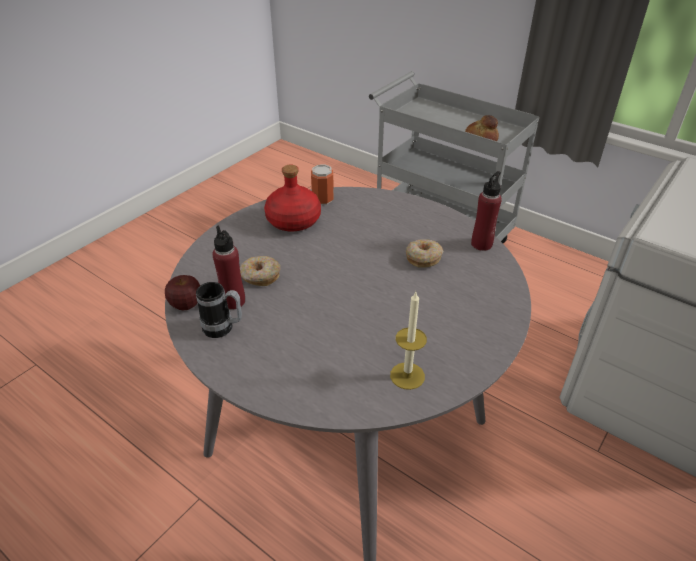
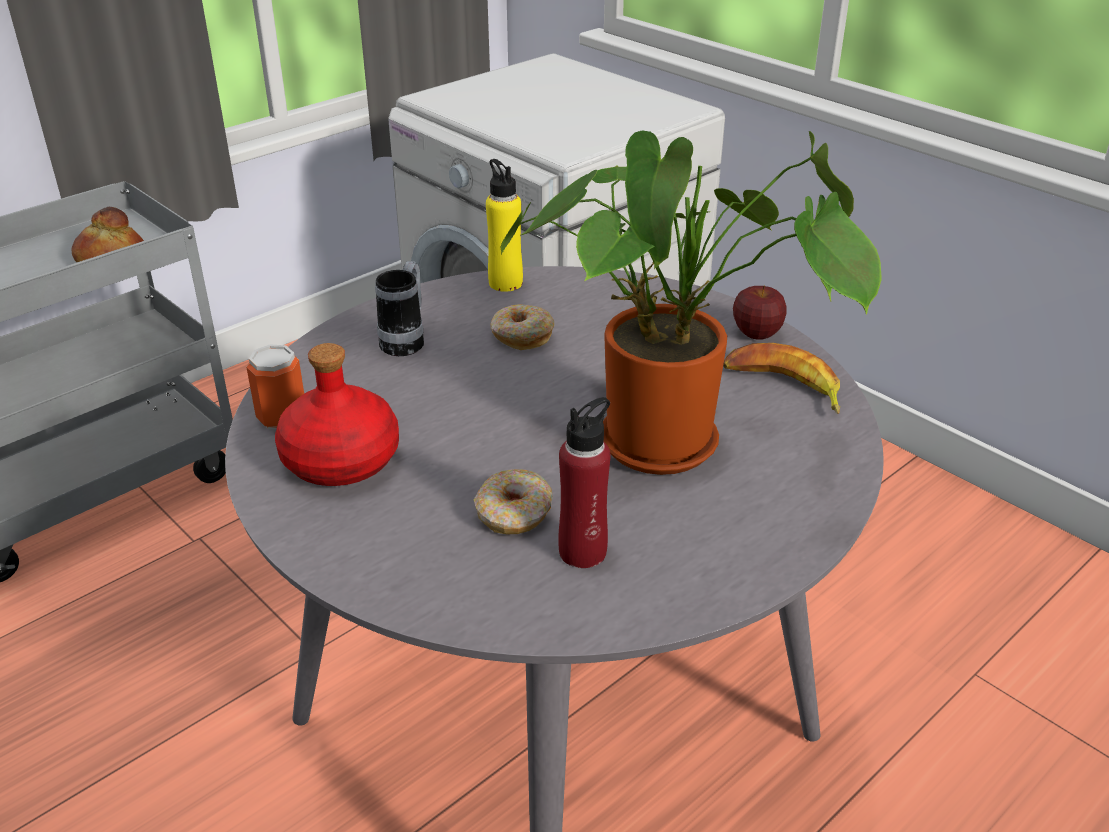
camera: 80 degrees left, 5 degrees down
apple [165,275,200,310] -> apple moved to [733,286,787,340]
mug [196,282,242,338] -> mug moved to [375,261,424,356]
candle [390,292,427,390] -> banana [723,343,840,414]
red bottle [471,171,502,251] -> yellow bottle [486,159,523,292]
none -> potted plant [500,130,882,475]

